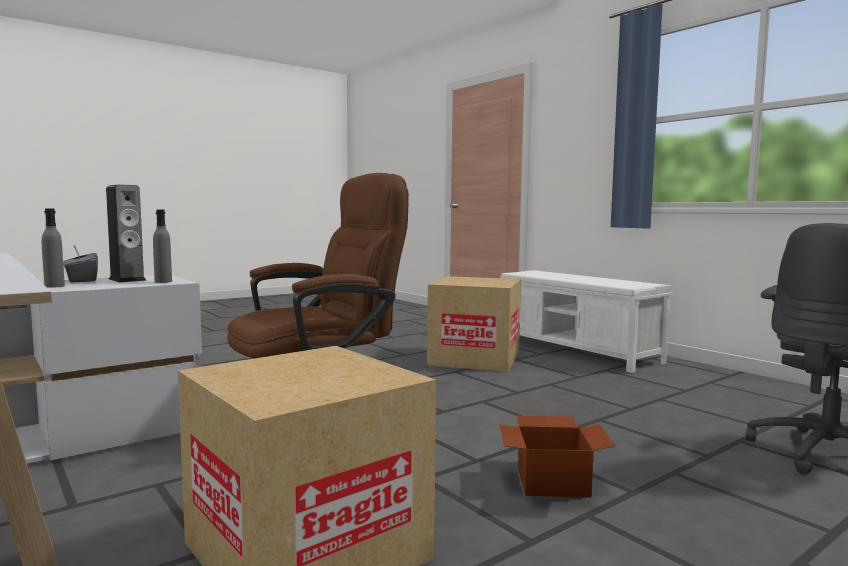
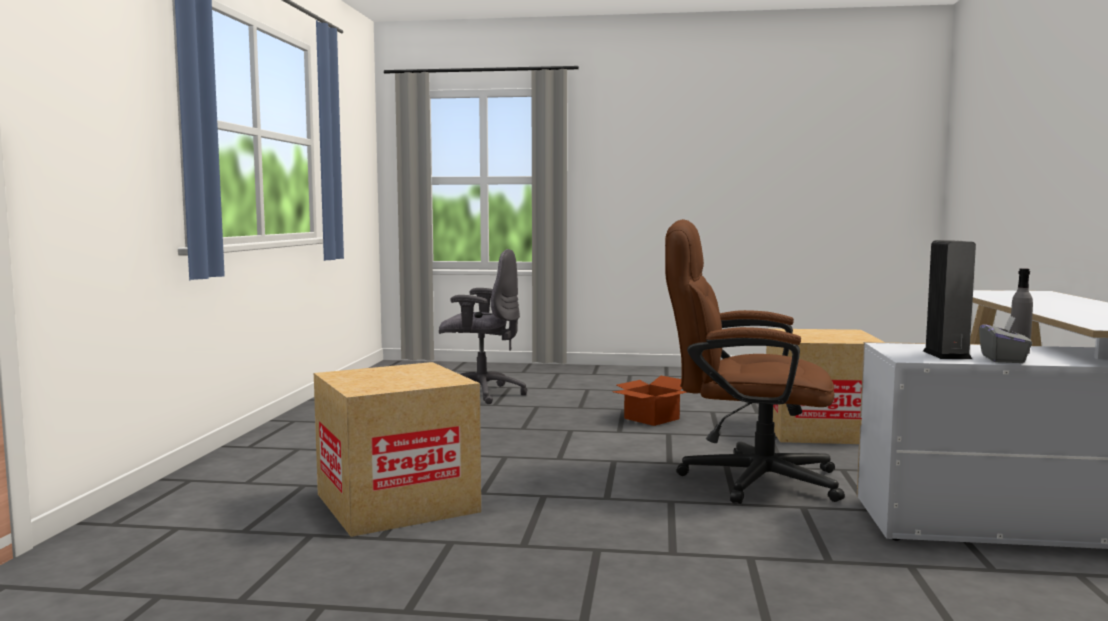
camera: 135 degrees left, 0 degrees up
grey bottle [153,209,172,283] -> none
white bench [500,270,673,373] -> none

